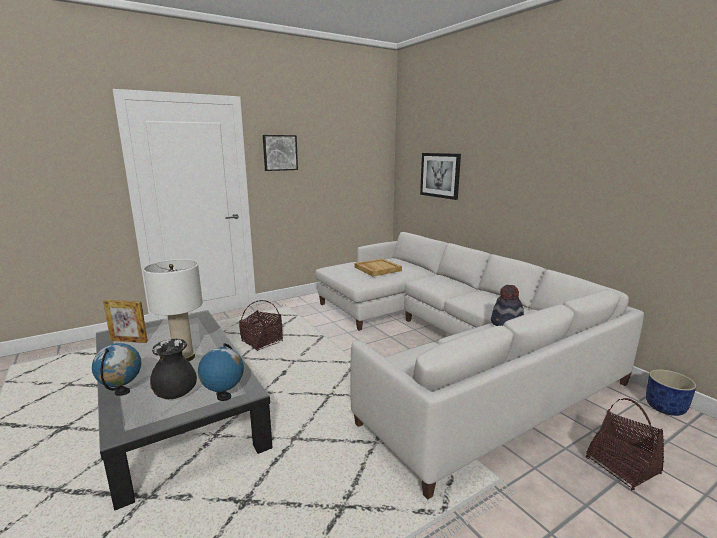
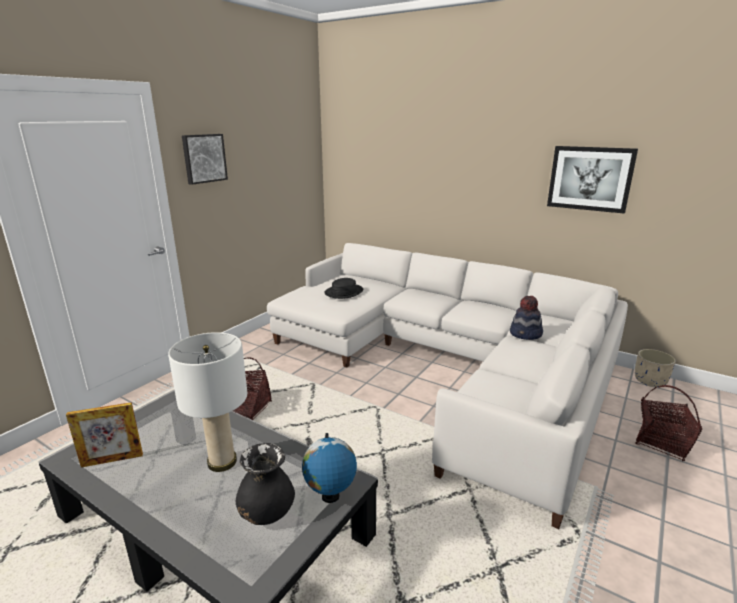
camera: 25 degrees left, 5 degrees up
globe [92,343,141,396] -> none
beige tray [355,259,402,276] -> black hat [324,278,363,299]
picture [420,153,461,200] -> picture moved to [547,146,638,214]
blue planter [646,369,697,416] -> beige planter [635,349,676,387]

